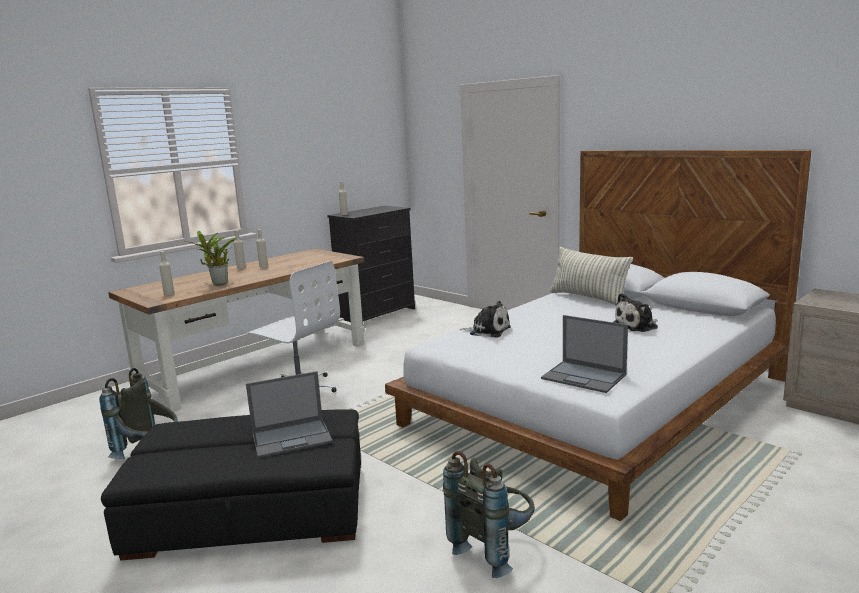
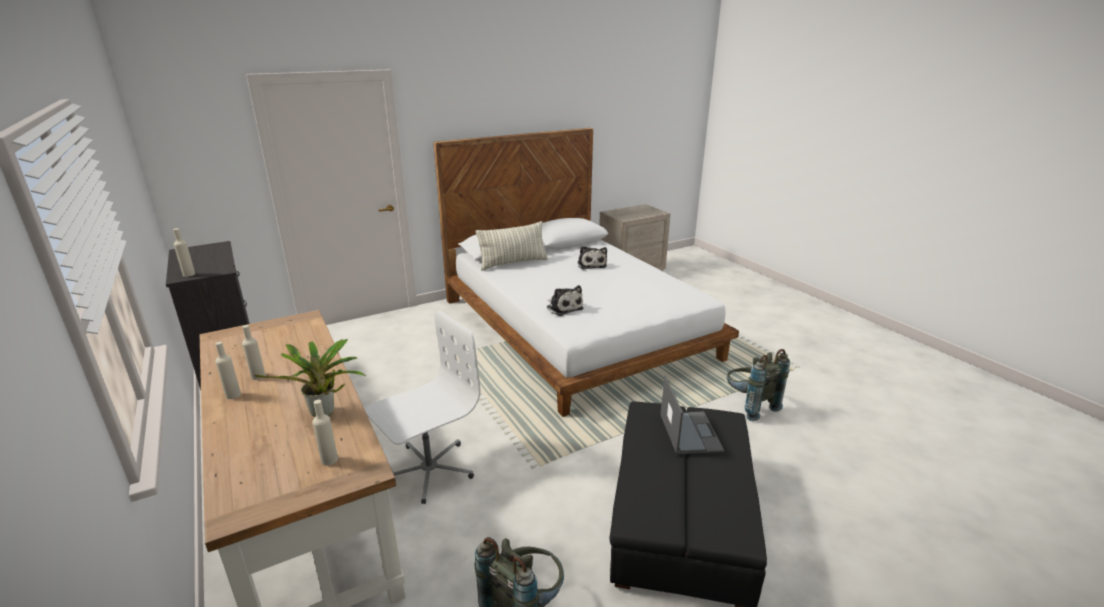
camera: 75 degrees left, 10 degrees up
plush toy [460,301,511,338] -> plush toy turned 105 degrees clockwise [546,285,584,316]
laptop [541,315,628,393] -> none

